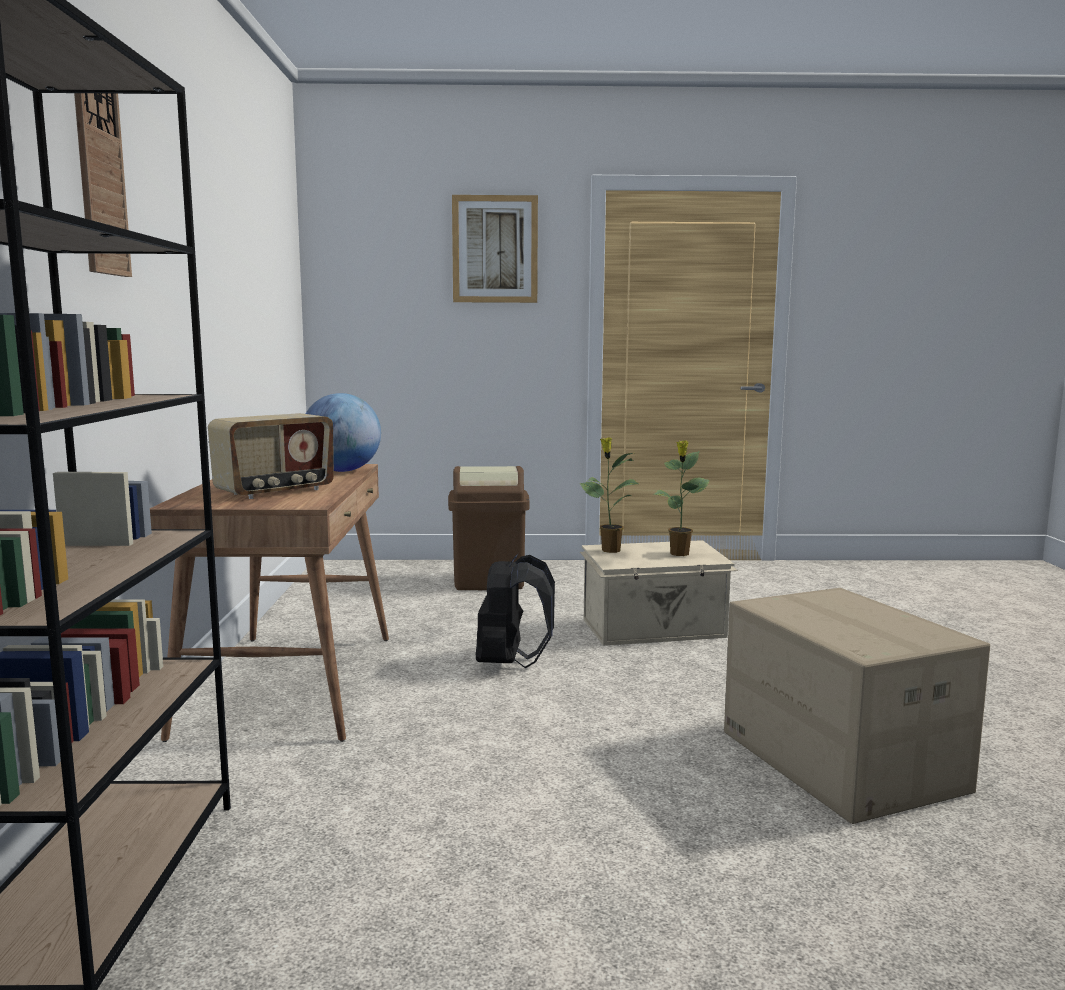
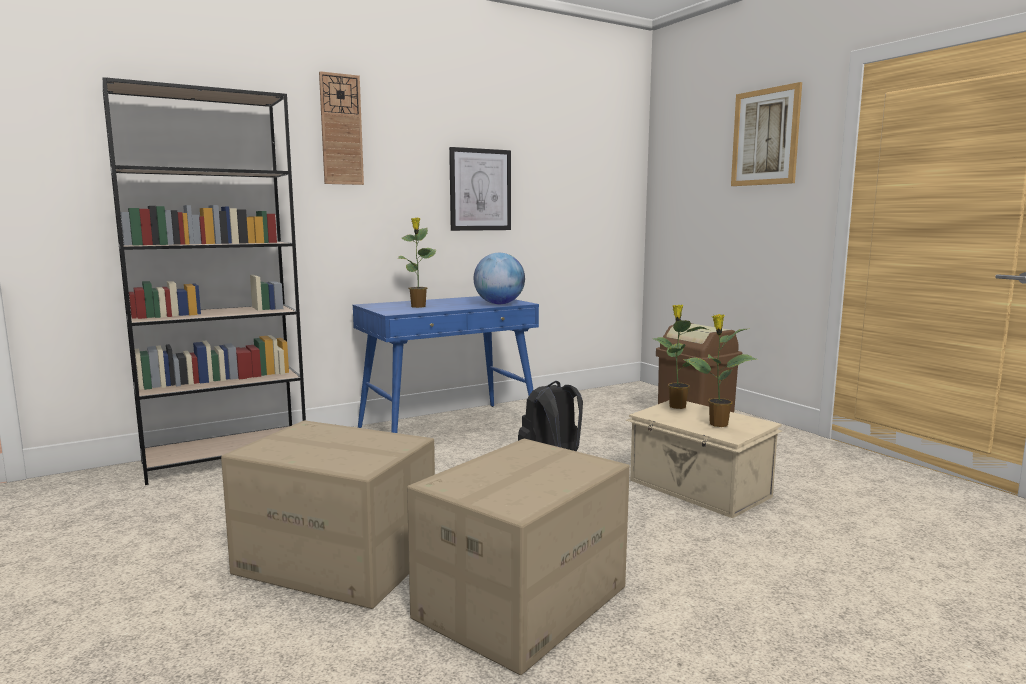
camera: 60 degrees right, 0 degrees up
brown desk [150,464,389,742] -> blue desk [353,296,539,433]
radio [208,413,334,499] -> potted plant [398,217,436,308]
none -> cardboard box [221,420,435,609]
none -> picture [449,147,511,231]

